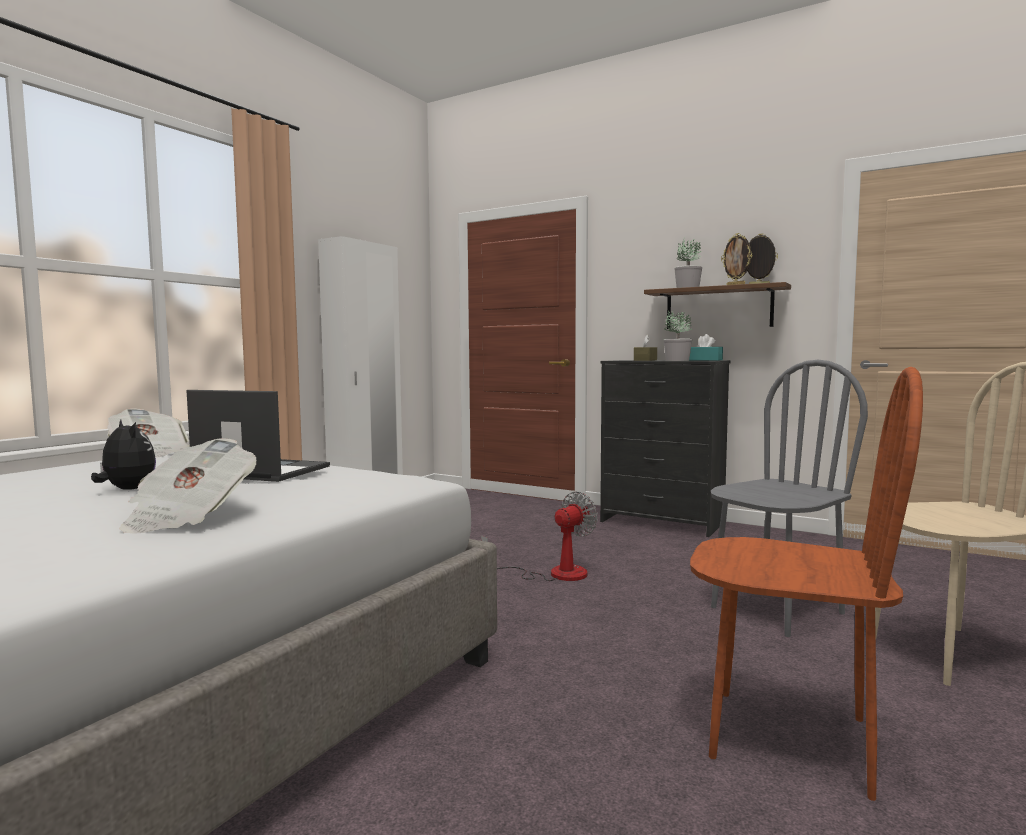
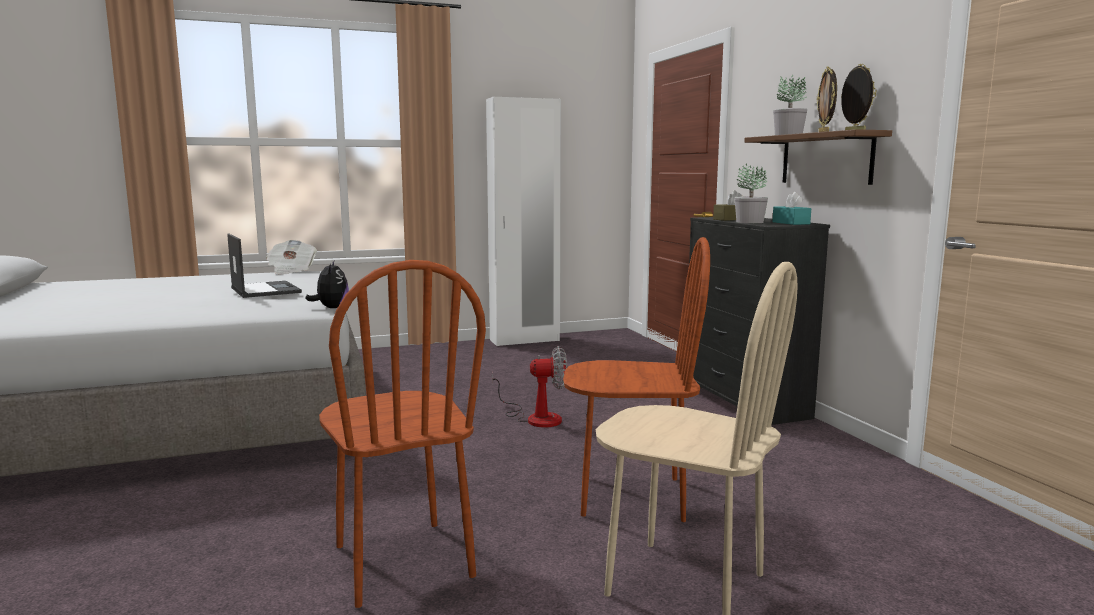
camera: 40 degrees right, 5 degrees up
plush toy [91,420,156,490] -> plush toy moved to [305,261,349,308]
newspaper [119,438,257,534] -> none
grey chair [711,360,868,637] -> brown chair [563,237,710,522]

